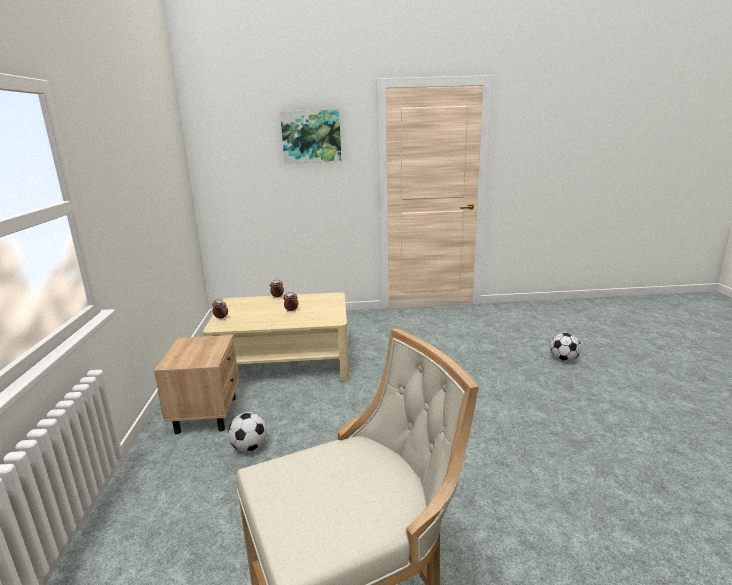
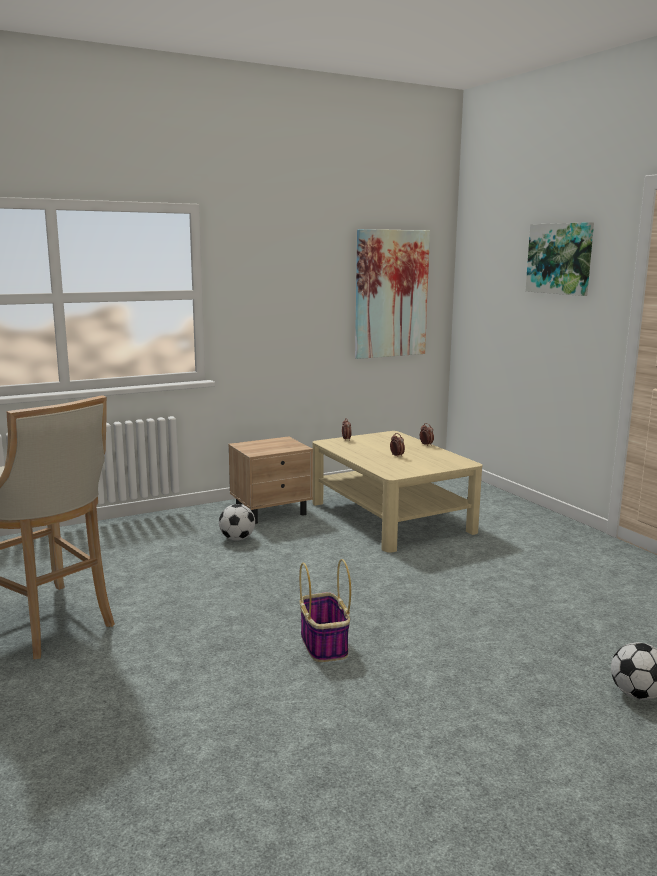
camera: 65 degrees right, 5 degrees down
none -> basket [299,559,351,662]
none -> picture [355,229,430,359]

